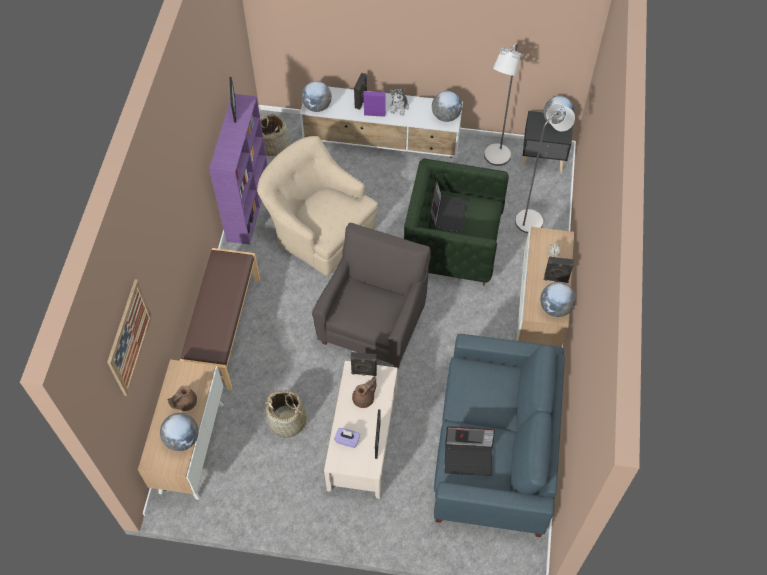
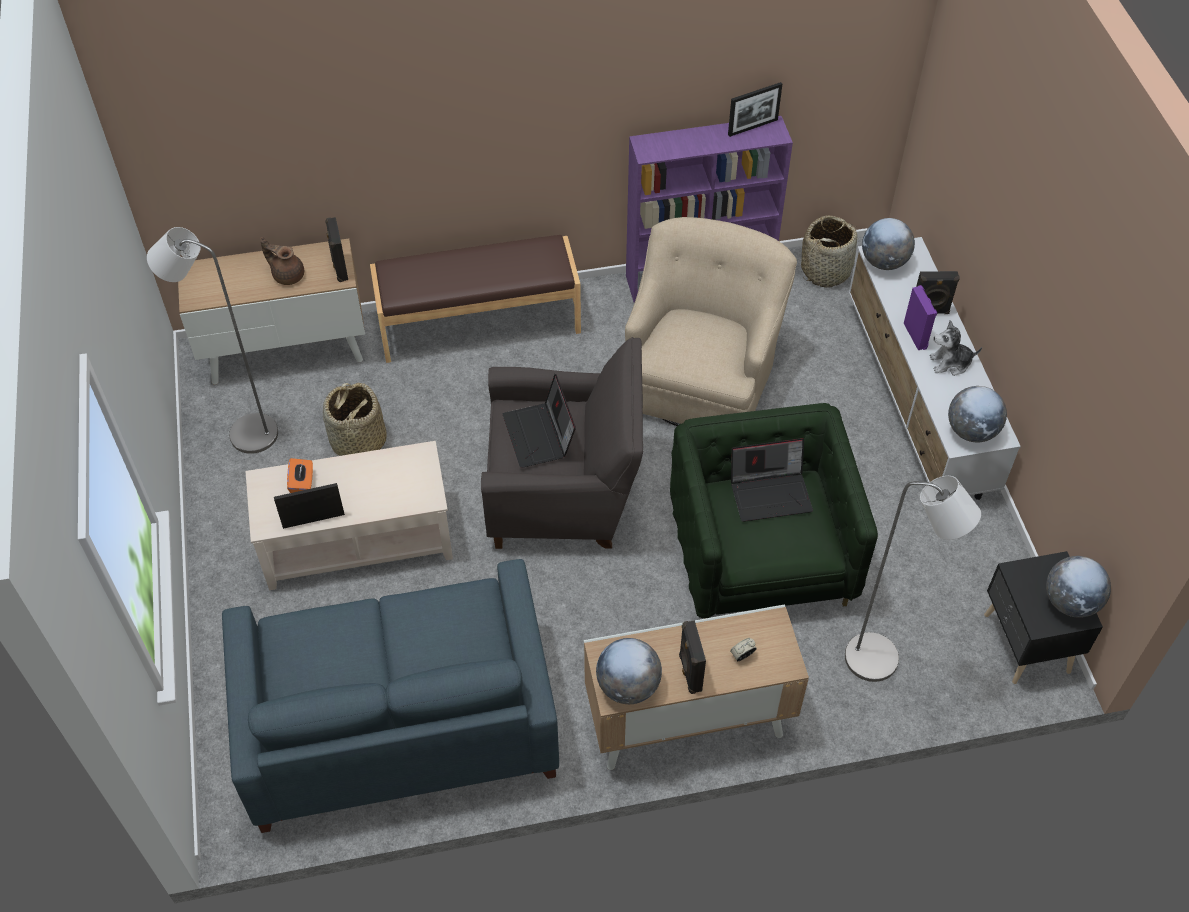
camera: 70 degrees right, 5 degrees down
picture [107,279,152,396] -> none
globe [160,413,199,451] -> none
purple tissue box [334,428,360,448] -> orange tissue box [287,458,313,493]
black speaker [350,352,377,376] -> black speaker moved to [325,217,348,282]
brown teapot [352,376,376,408] -> none
laptop [444,426,495,476] -> laptop moved to [503,374,576,468]
grey floor lamp [484,43,521,166] -> grey floor lamp moved to [147,227,278,454]

